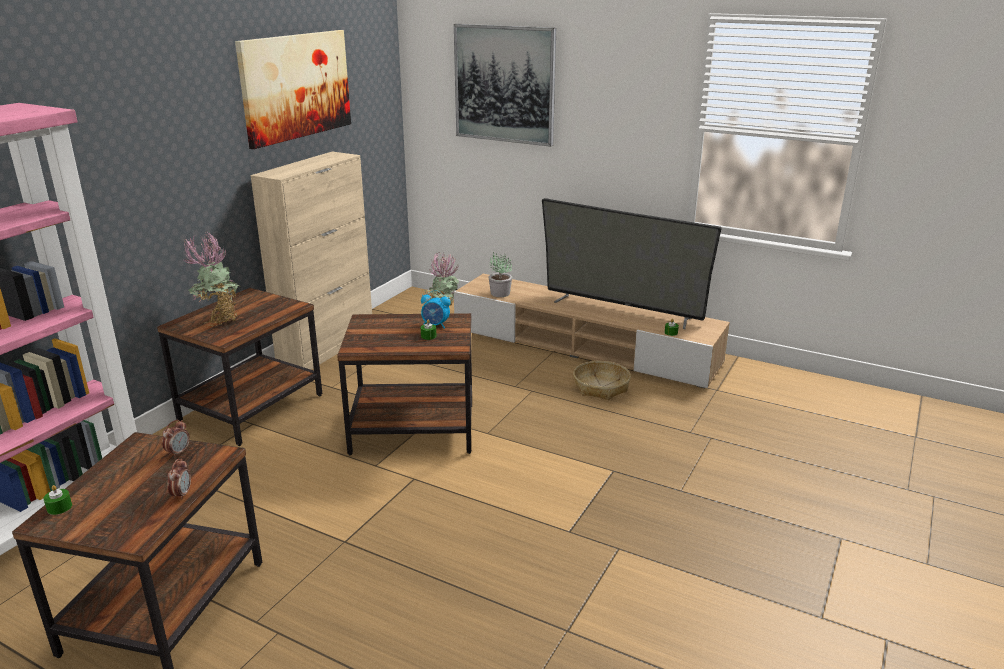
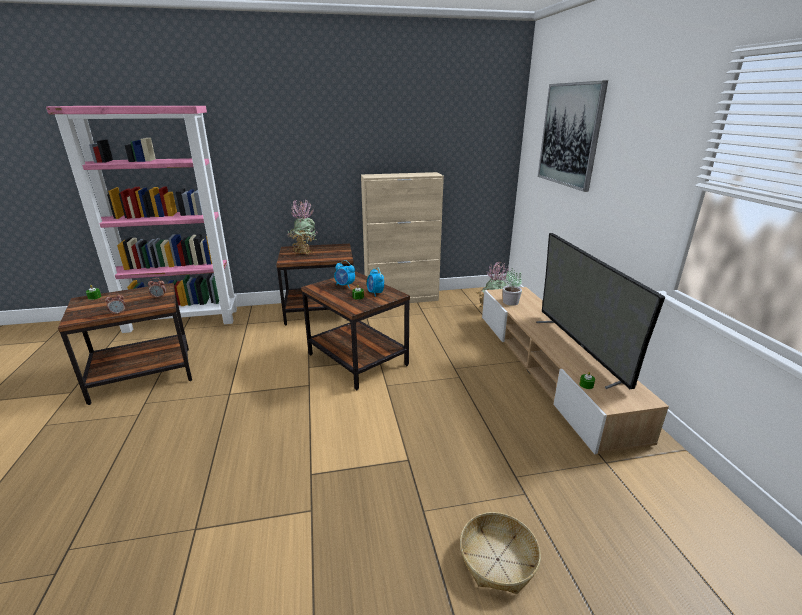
camera: 50 degrees right, 0 degrees up
picture [235,30,351,149] -> none
basket [573,361,631,400] -> basket moved to [460,512,541,594]
none -> alarm clock [334,260,355,288]

